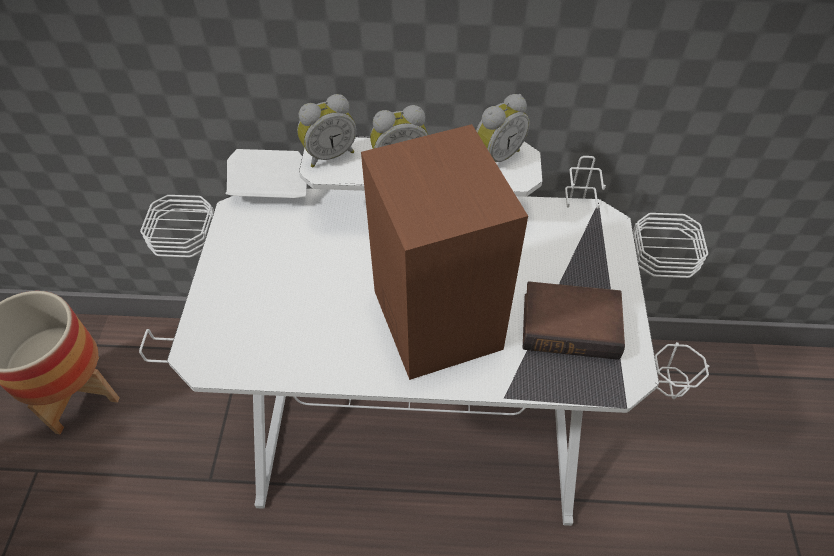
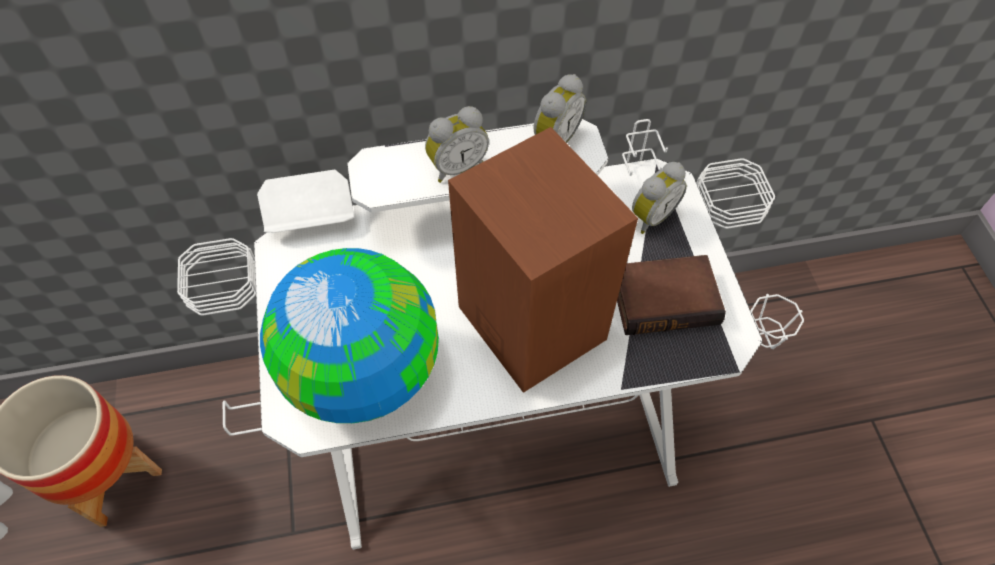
camera: 15 degrees left, 5 degrees up
alarm clock [297,94,357,168] -> alarm clock moved to [632,162,687,234]
none -> globe [260,248,439,423]

